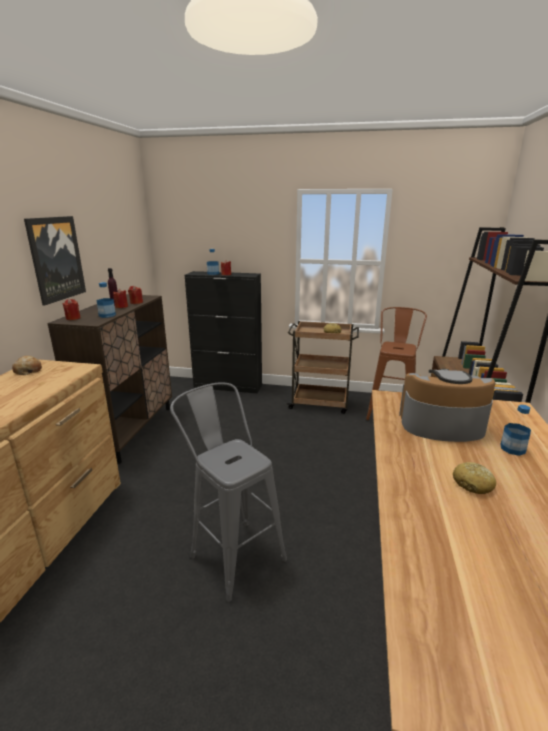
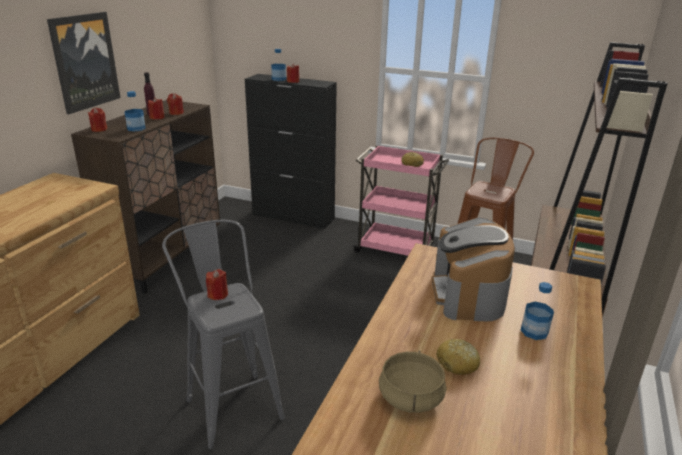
camera: 10 degrees right, 5 degrees up
bread [12,356,42,375] -> none
brown cart [286,321,359,414] -> pink cart [352,145,449,256]
coffee machine [399,369,495,442] -> coffee machine turned 105 degrees counterclockwise [432,217,515,321]
none -> red candle [206,269,228,300]
none -> beige cooking pot [379,351,446,413]

